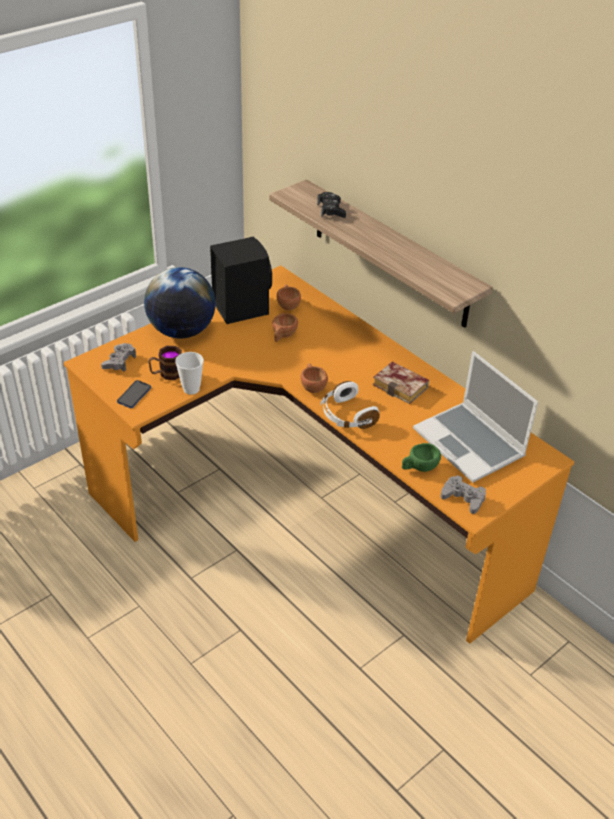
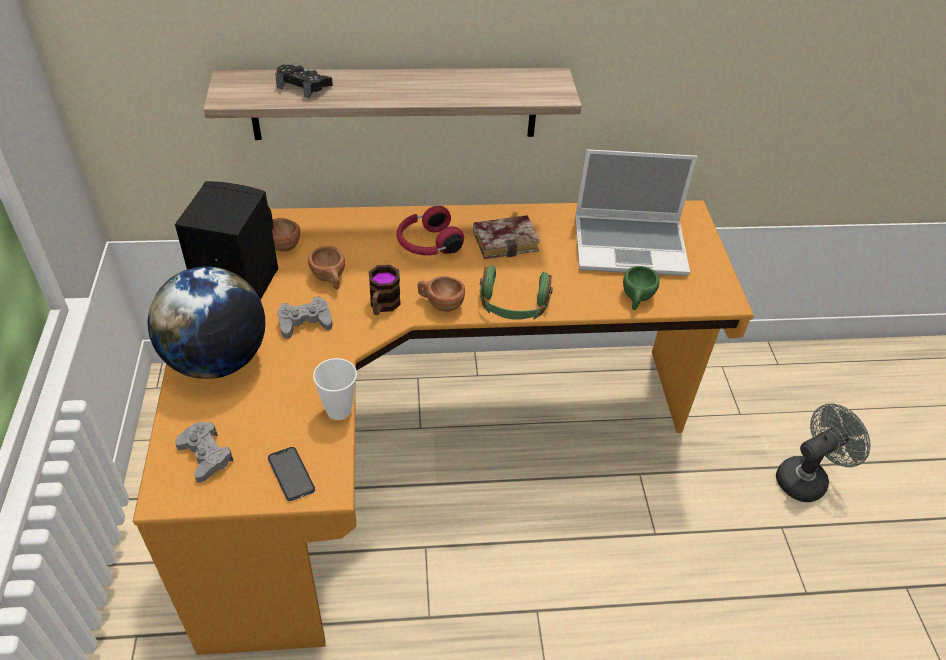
camera: 55 degrees left, 5 degrees up
mug [148,346,182,380] -> mug moved to [369,265,401,315]
white headphones [321,381,380,429] -> green headphones [480,265,553,320]
grey game controller [440,475,486,514] -> grey game controller moved to [277,297,332,339]
none -> red headphones [397,206,464,255]
none -> grey fan [776,403,871,502]

